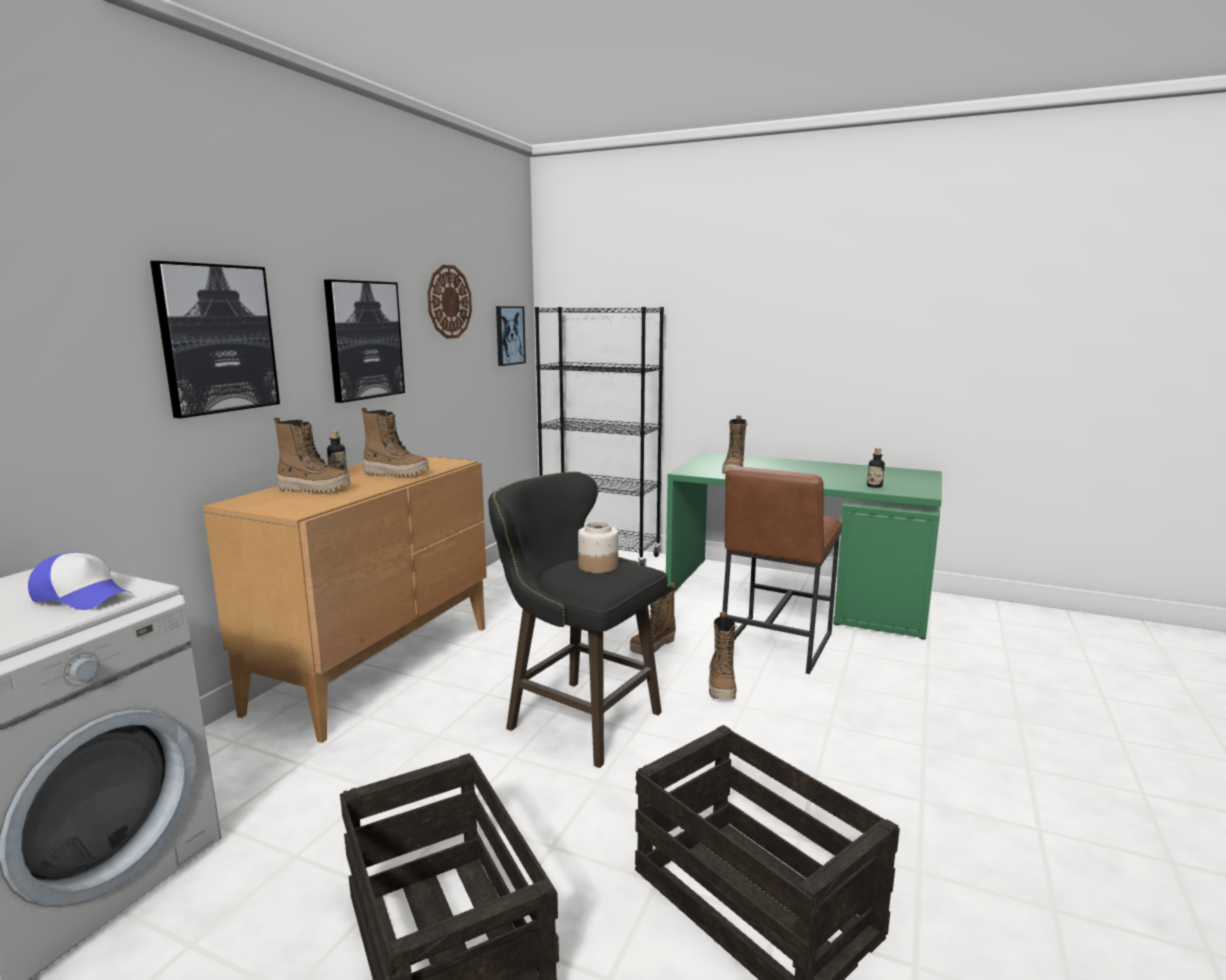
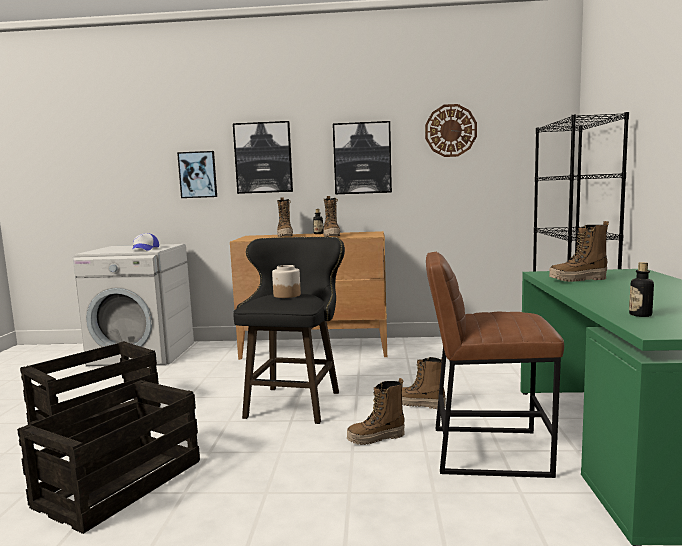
camera: 70 degrees right, 5 degrees down
picture [496,306,526,366] -> picture moved to [177,151,217,198]

